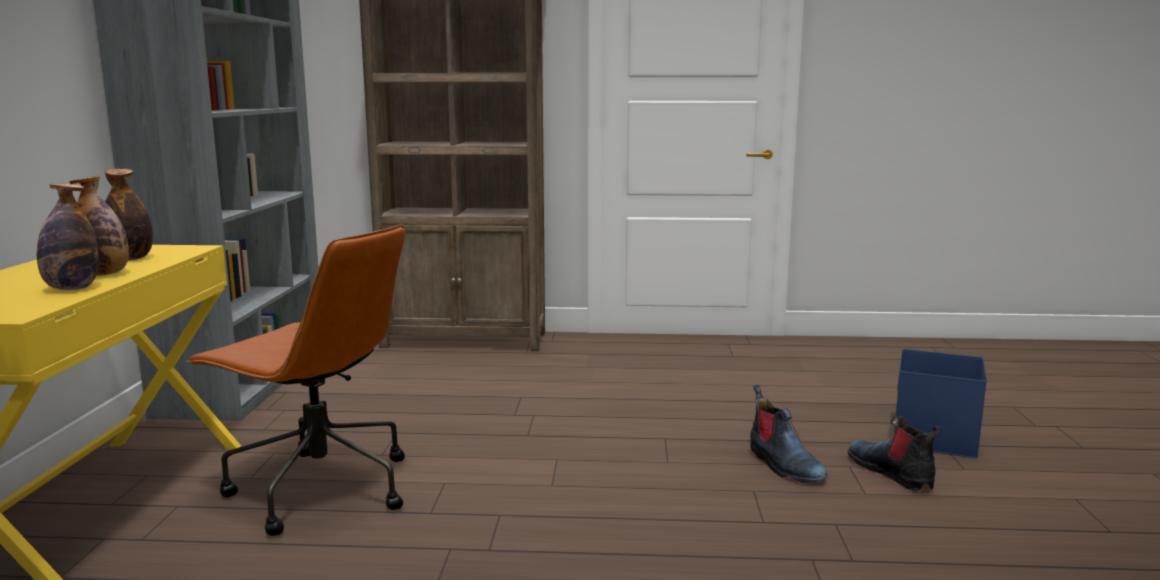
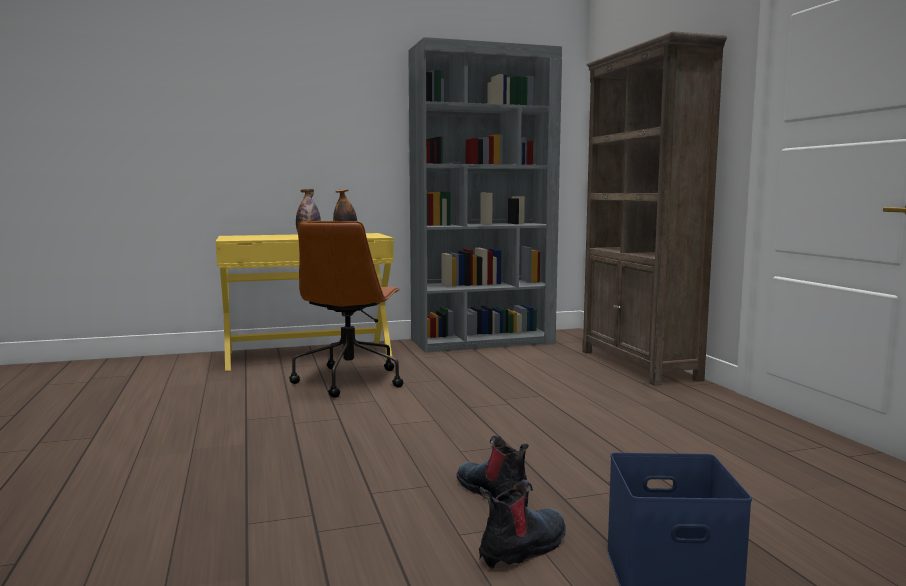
camera: 70 degrees right, 5 degrees down
bottle [37,184,99,290] -> none
boot [750,385,828,483] -> boot turned 105 degrees clockwise [456,436,529,507]

